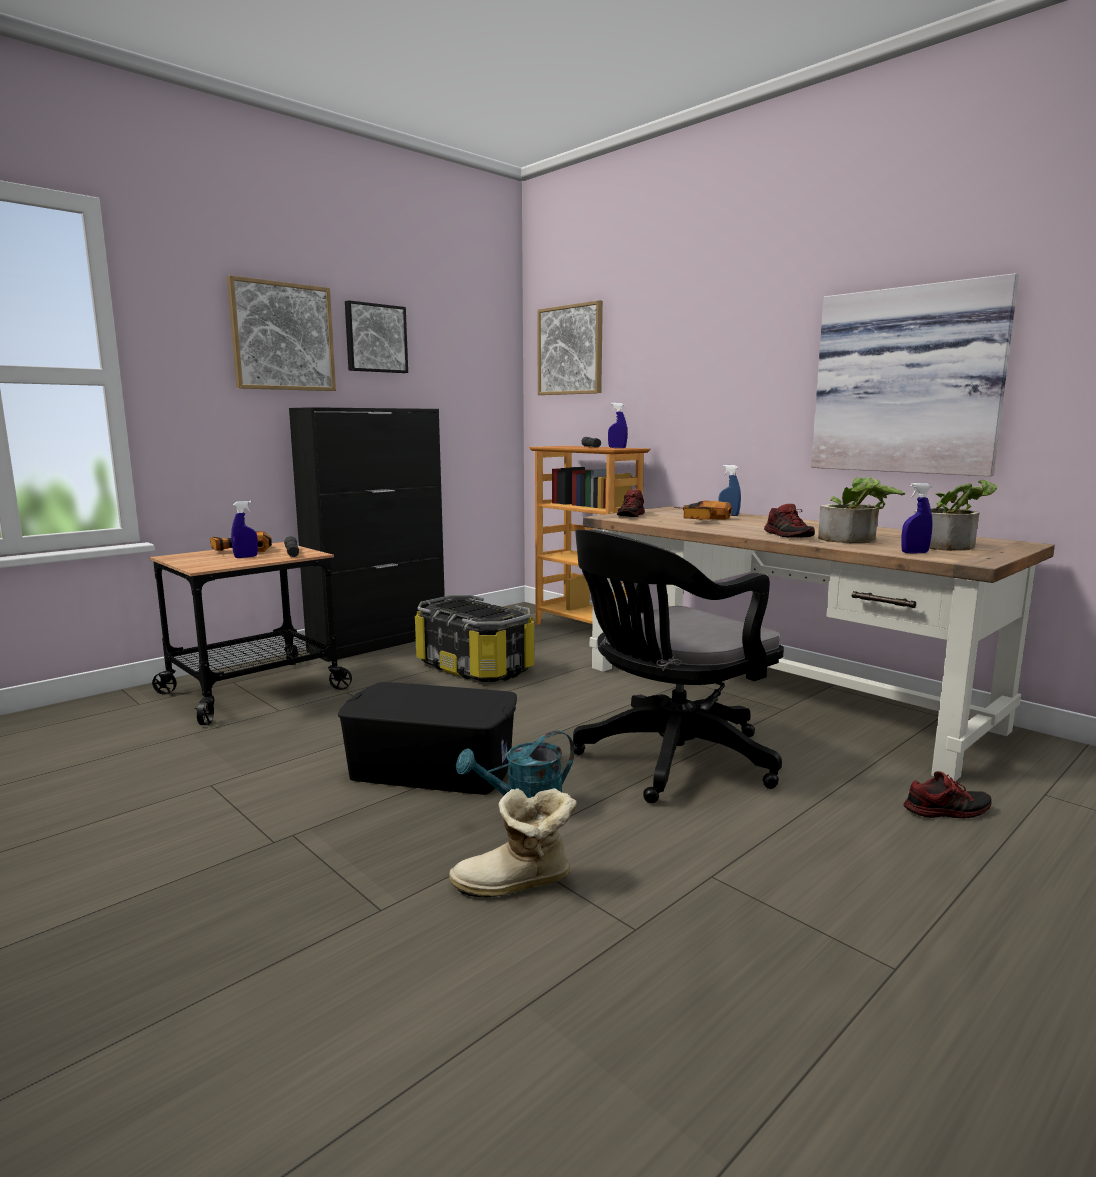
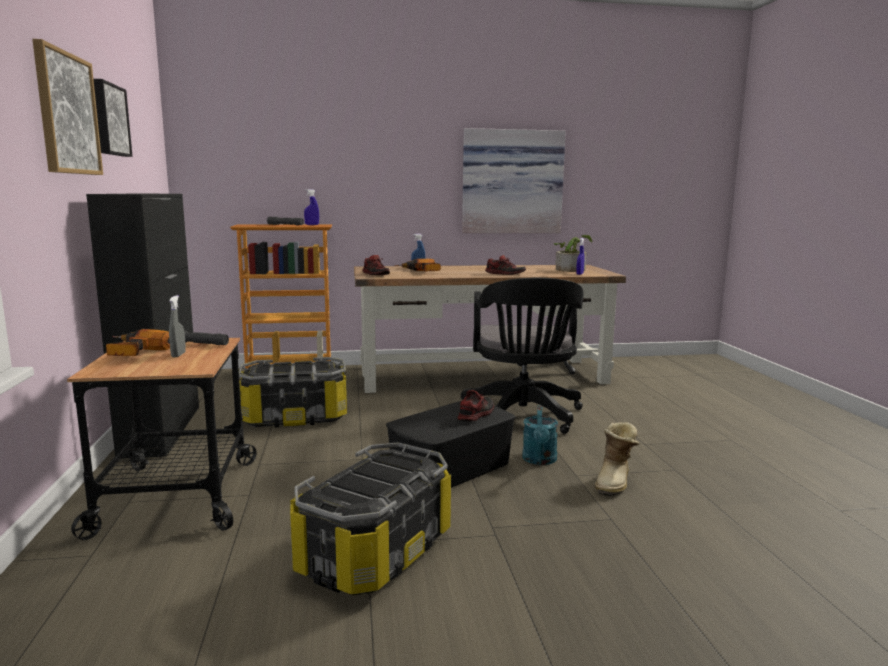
camera: 55 degrees left, 0 degrees up
blue spray bottle [231,501,258,558] -> grey spray bottle [169,295,186,357]
picture [537,300,603,395] -> none
potted plant [818,477,905,543] -> none
shoe [903,771,992,819] -> shoe moved to [458,390,494,421]
none -> storage box [290,442,451,596]

